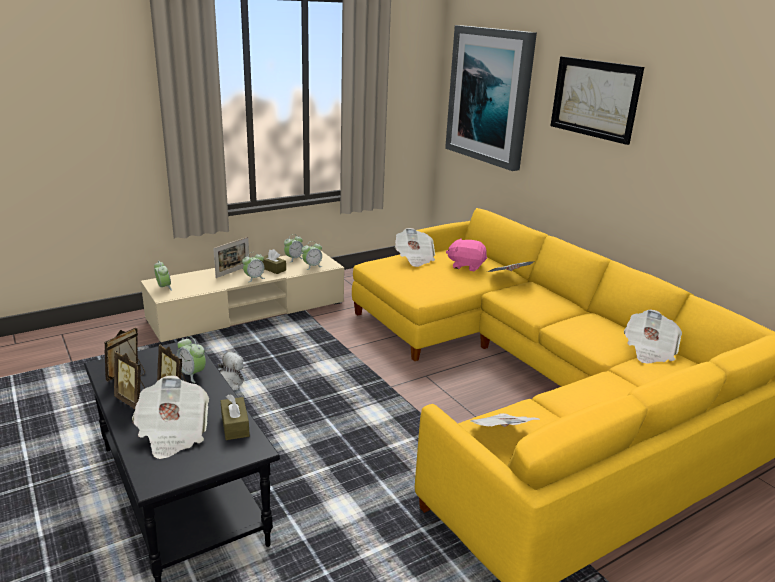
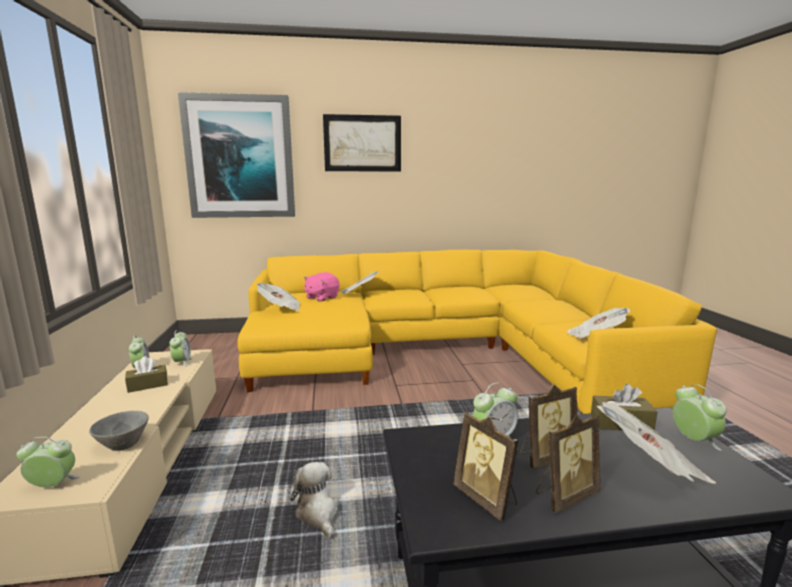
camera: 65 degrees left, 10 degrees down
picture frame [213,237,249,278] -> none
alarm clock [242,252,265,282] -> alarm clock moved to [672,384,727,451]
newspaper [624,310,682,363] -> none
none -> grey bowl [89,411,149,451]

